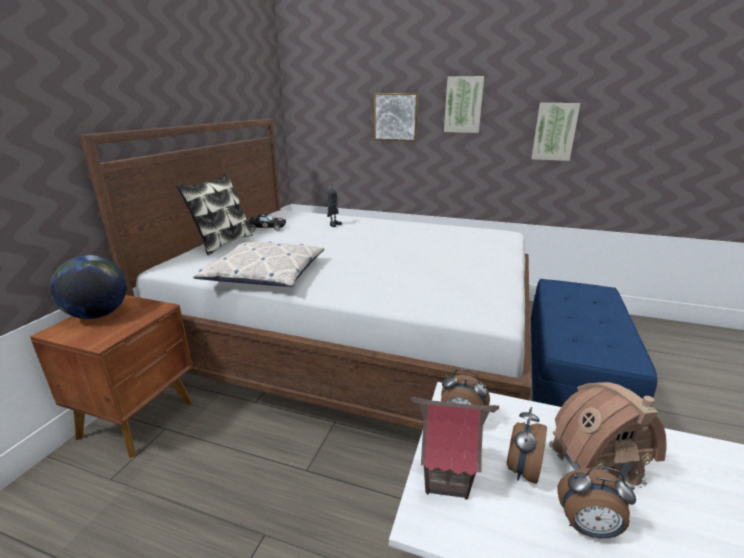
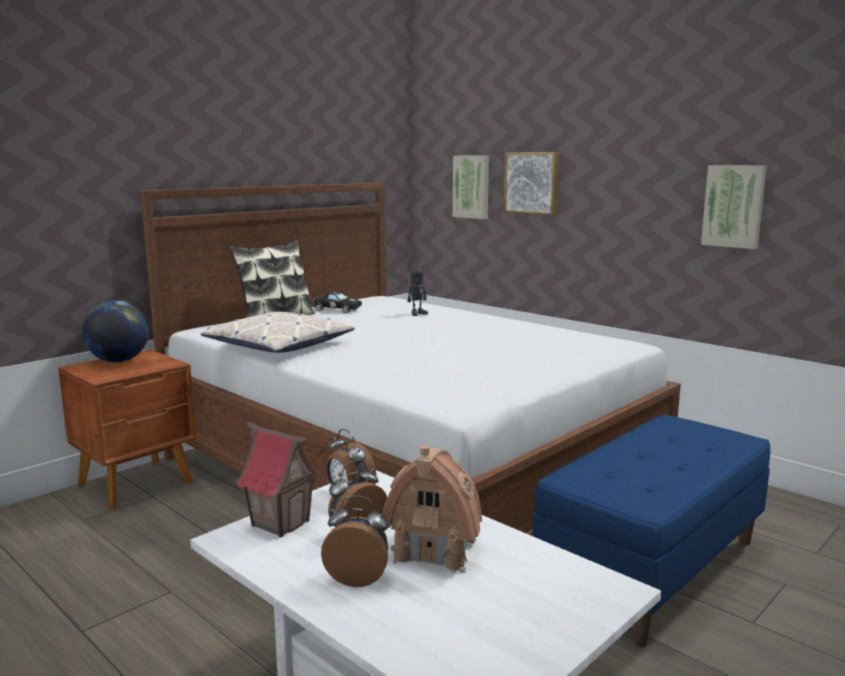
camera: 25 degrees right, 10 degrees down
picture [444,76,484,133] -> picture moved to [453,156,489,219]
alarm clock [557,467,636,538] -> alarm clock turned 150 degrees clockwise [321,495,388,587]

